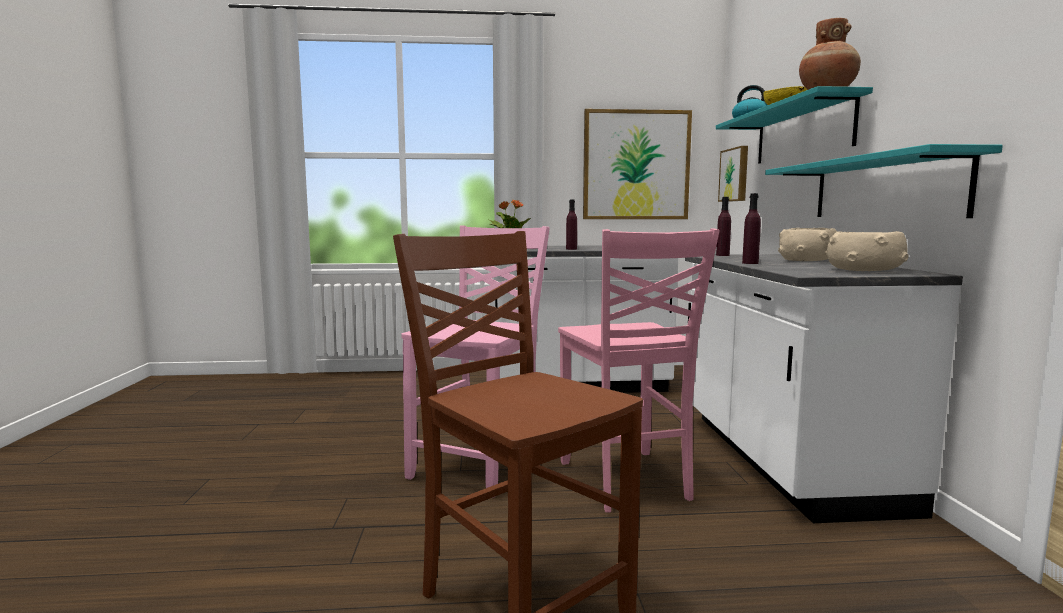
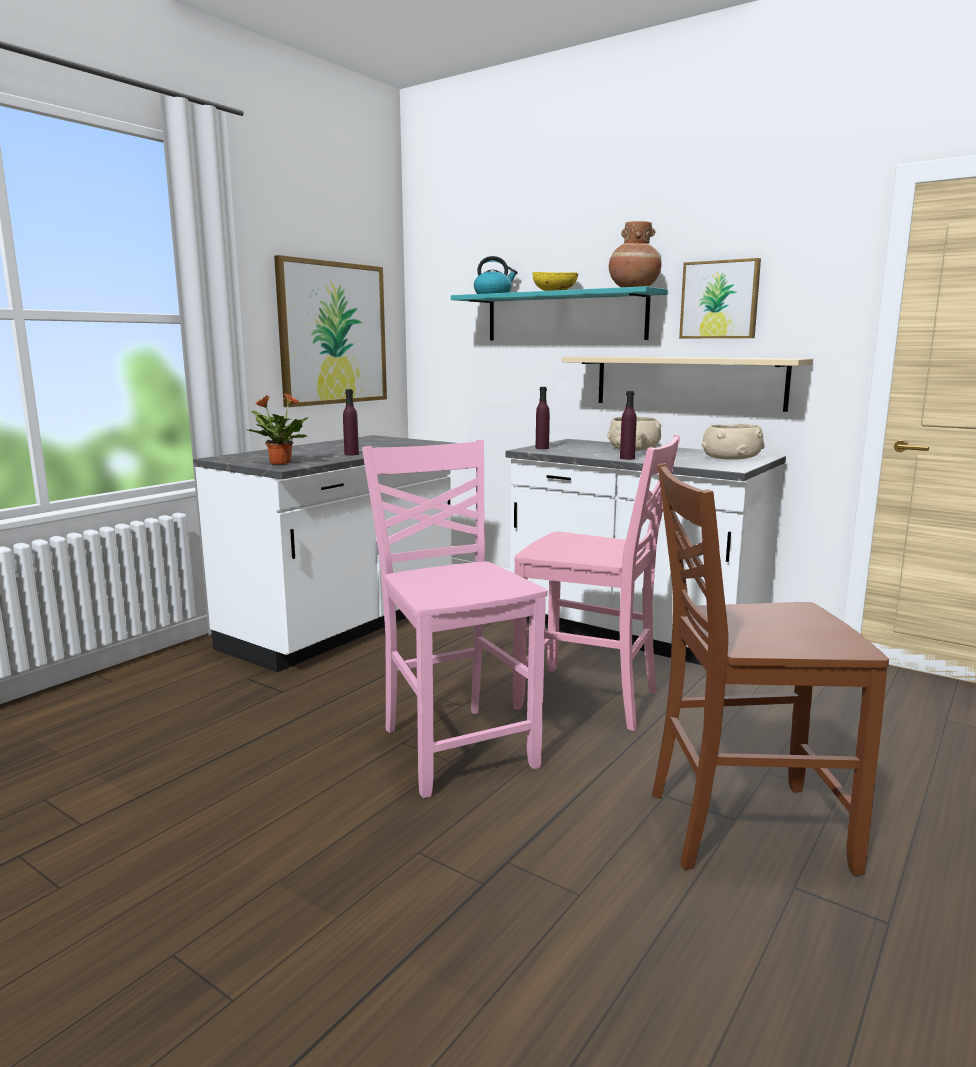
camera: 50 degrees left, 5 degrees up
picture [718,146,748,202] -> picture moved to [679,258,761,338]
turquoise shelf [765,144,1003,218] -> beige shelf [562,356,813,412]

